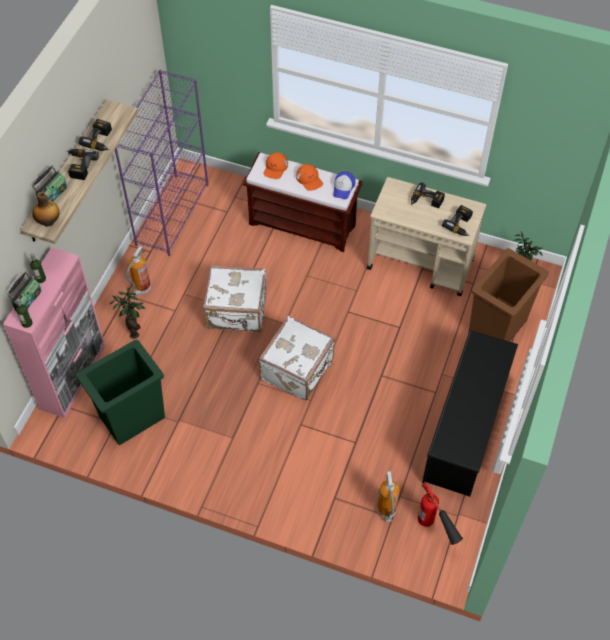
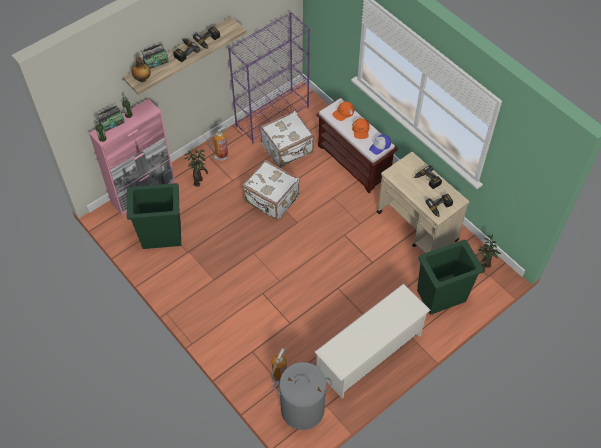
camera: 30 degrees right, 0 degrees up
white suitcase [259,316,335,400] -> white suitcase moved to [260,111,314,168]
fire extinguisher [418,482,463,545] -> grey laundry basket [274,362,332,430]
black shoe rack [422,330,518,497] -> white shoe rack [315,284,430,399]
brown trash can [468,248,549,342] -> green trash can [417,240,484,315]

